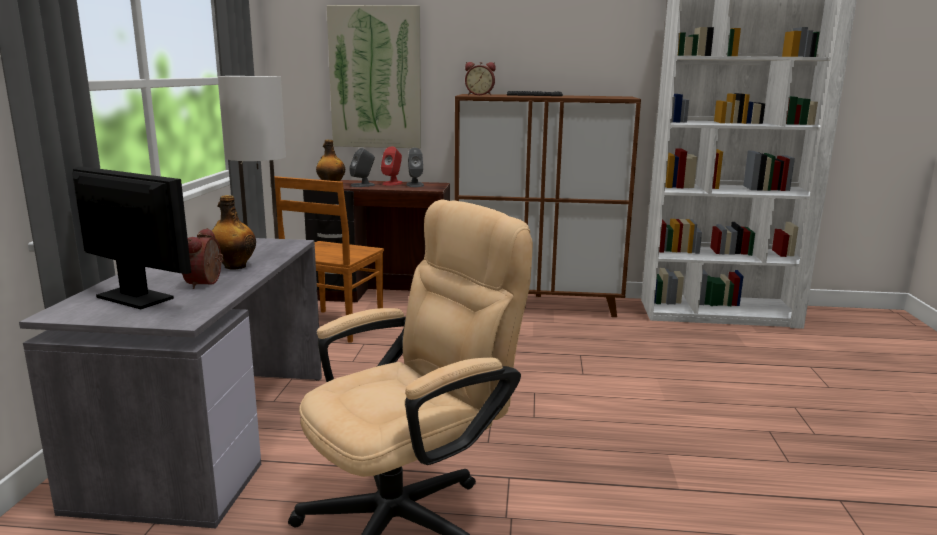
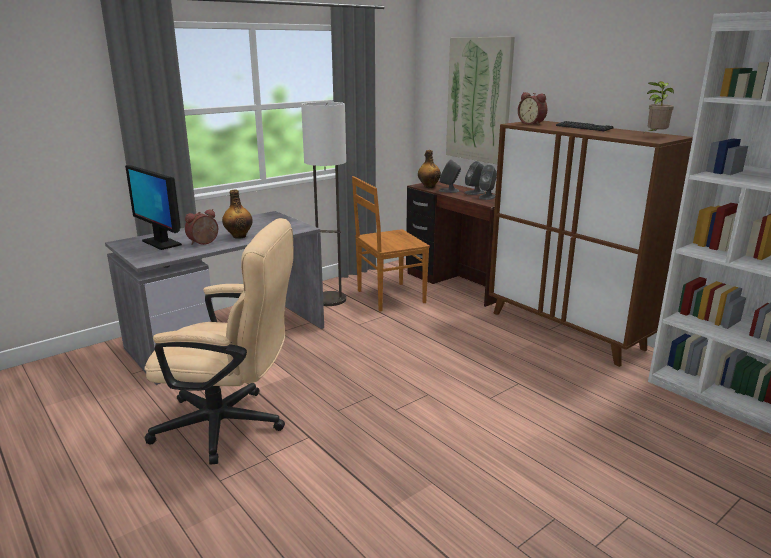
camera: 45 degrees right, 5 degrees up
monitor [72,166,191,309] -> monitor turned 150 degrees clockwise [125,165,182,250]
red speaker [381,146,403,186] -> grey speaker [465,161,485,195]
none -> potted plant [647,81,674,131]

